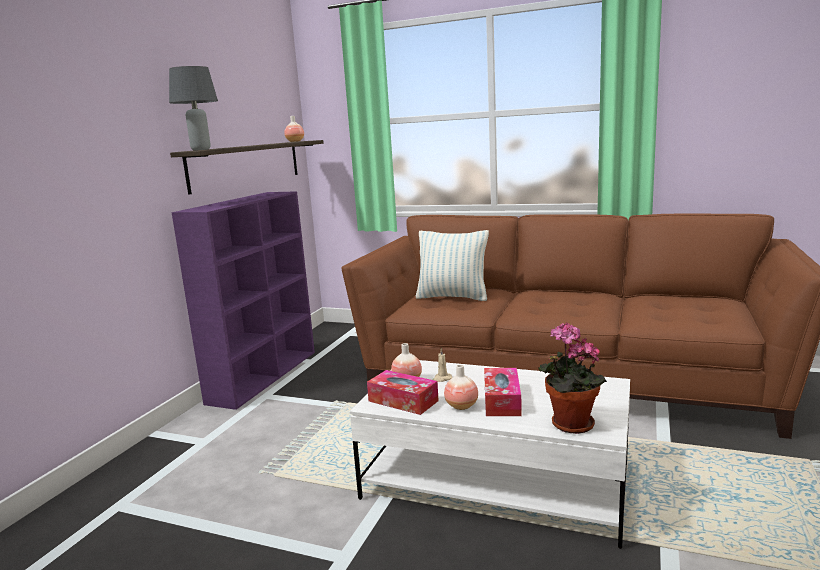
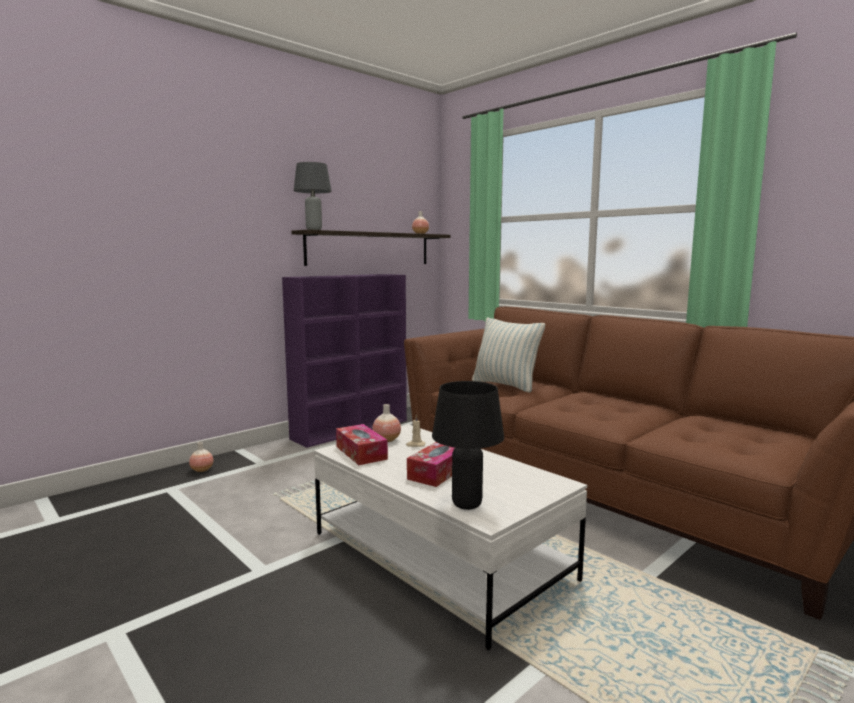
camera: 25 degrees right, 5 degrees down
vase [444,364,478,410] -> vase moved to [189,442,213,472]
potted plant [539,322,607,434] -> black table lamp [432,381,504,510]

